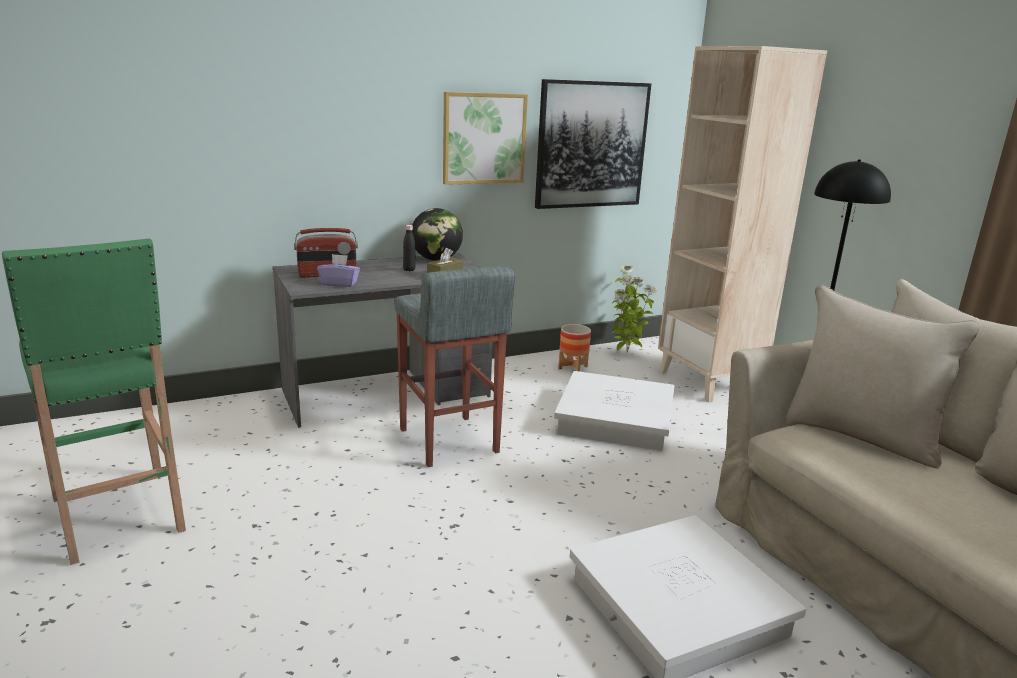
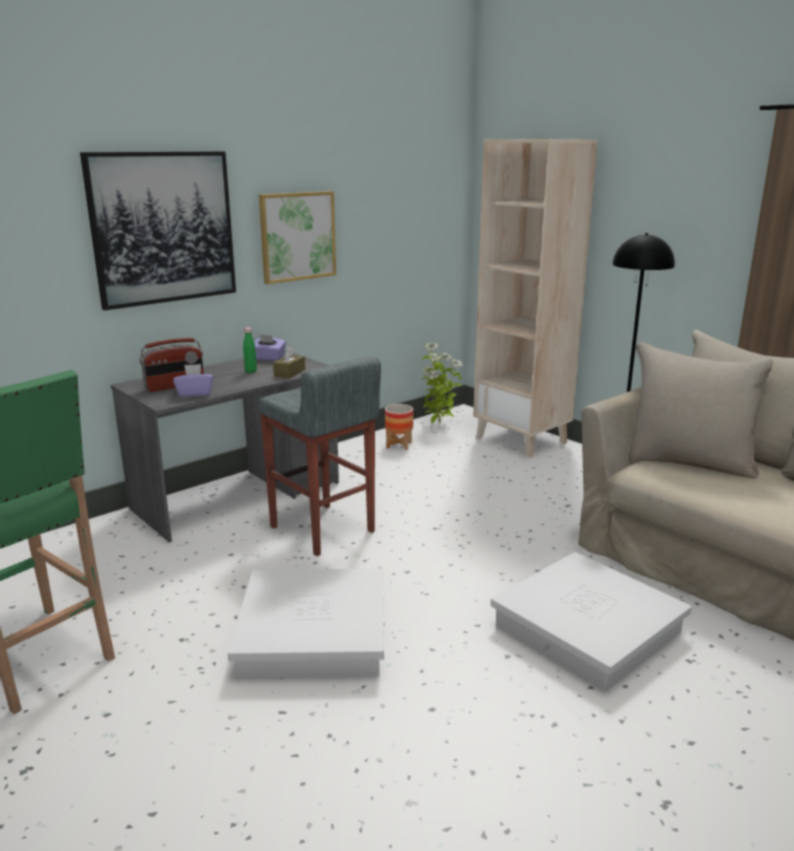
camera: 15 degrees left, 0 degrees up
black bottle [403,225,415,271] -> green bottle [243,327,257,373]
globe [412,208,463,261] -> purple tissue box [254,334,286,361]
picture [535,79,651,209] -> picture moved to [80,152,236,310]
white storage box [554,371,674,451] -> white storage box moved to [228,569,385,679]

